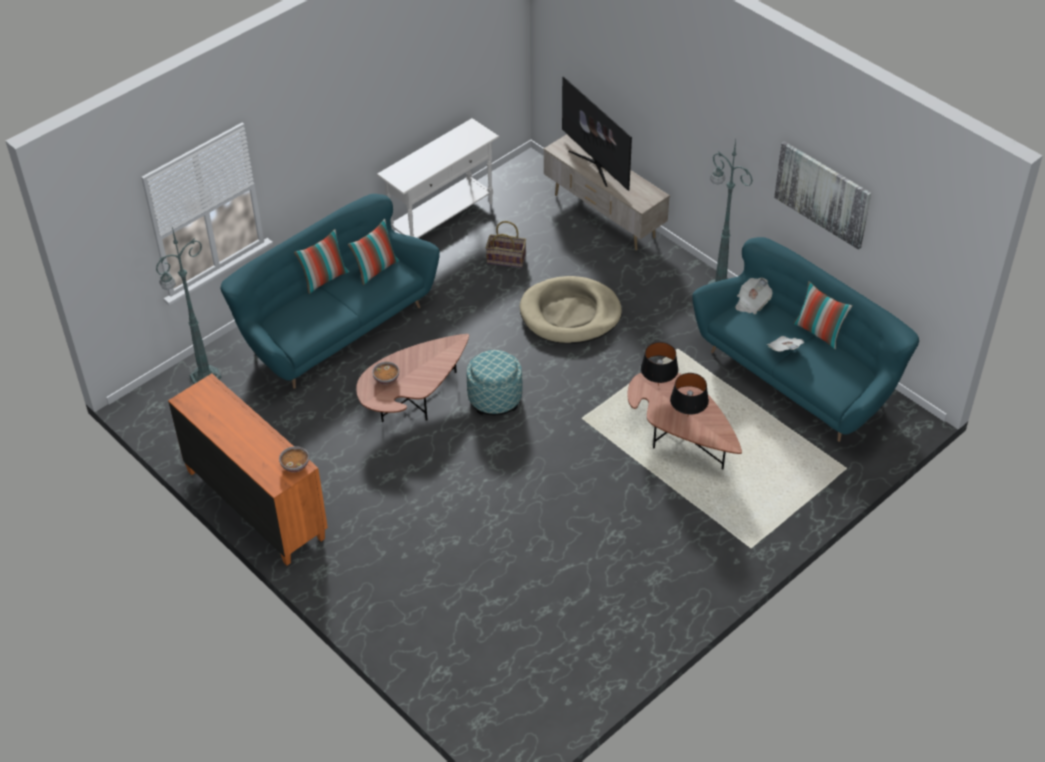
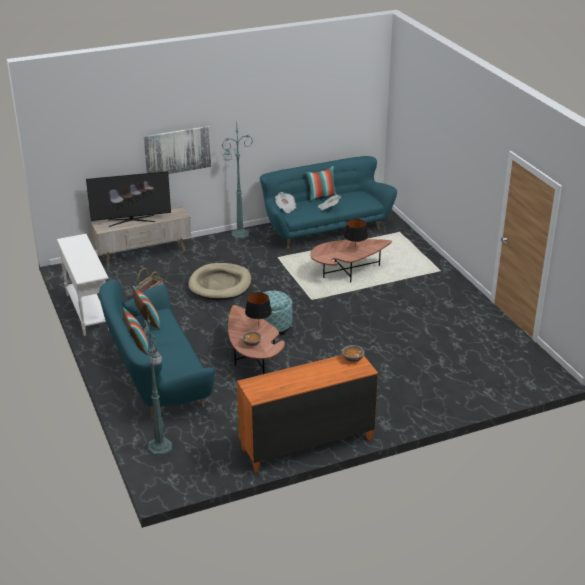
camera: 70 degrees left, 15 degrees down
black table lamp [641,342,678,386] -> black table lamp moved to [245,292,272,326]
picture [774,141,871,250] -> picture moved to [144,126,211,174]

